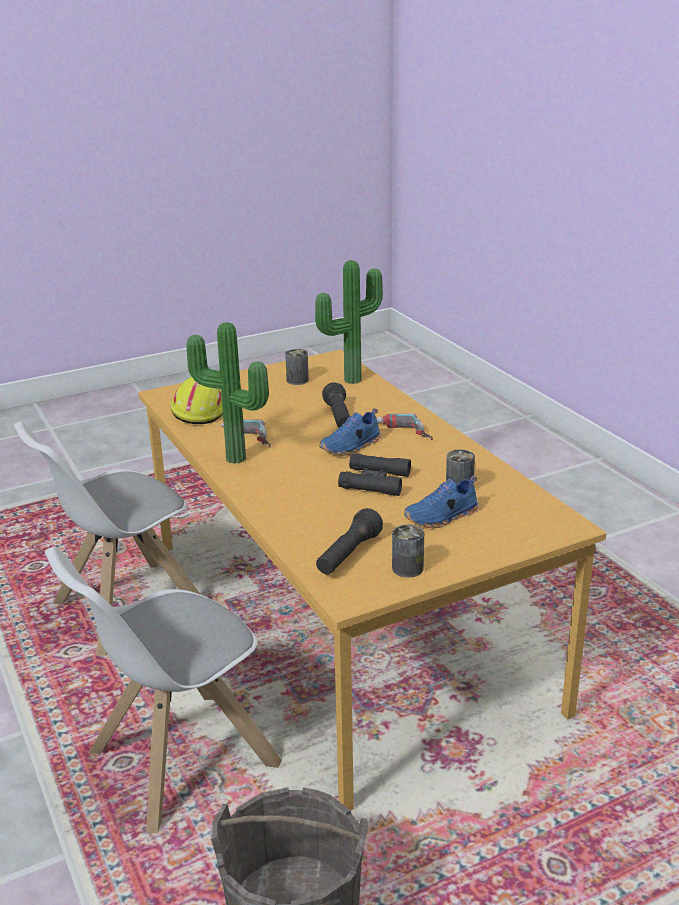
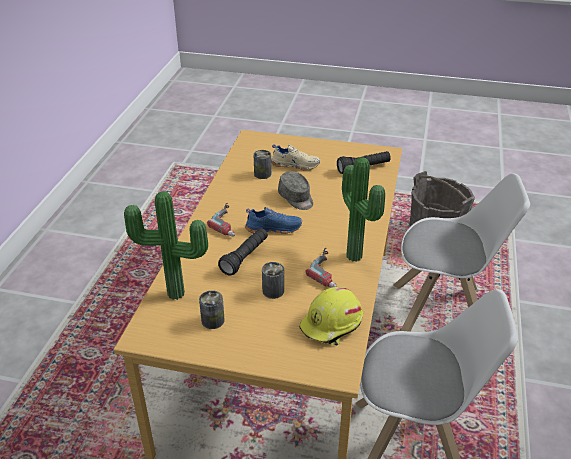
camera: 140 degrees left, 10 degrees up
black binoculars [338,453,411,496] -> grey cap [278,171,313,210]
can [392,524,424,578] -> can moved to [262,262,284,299]
blue shoe [404,476,478,528] -> beige shoe [271,144,320,170]

